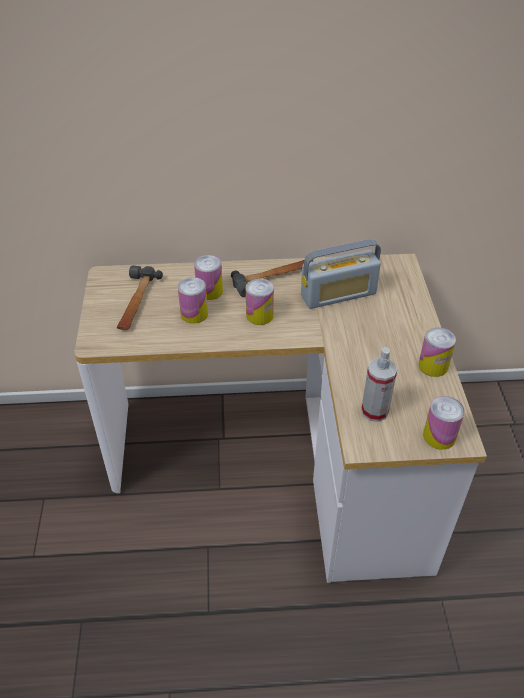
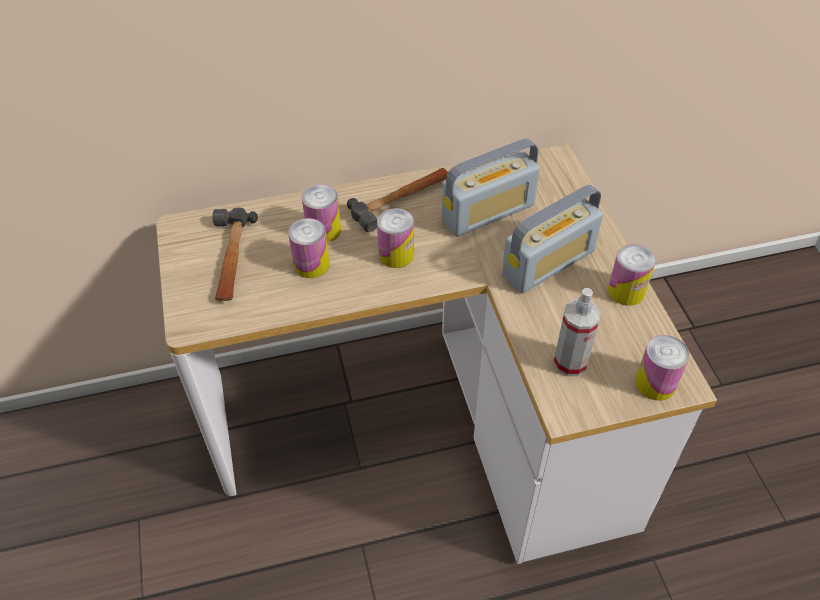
camera: 10 degrees left, 5 degrees up
none -> radio [502,185,603,293]

